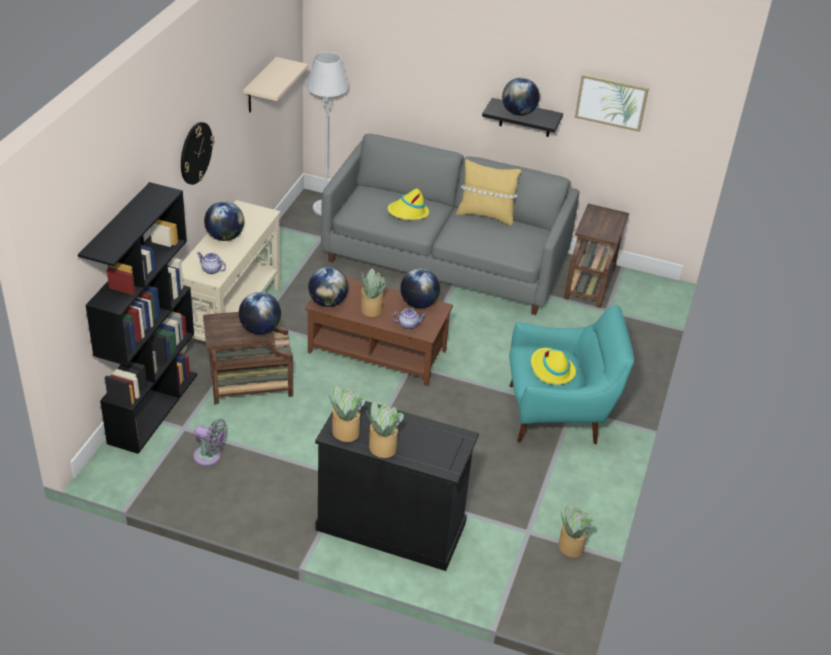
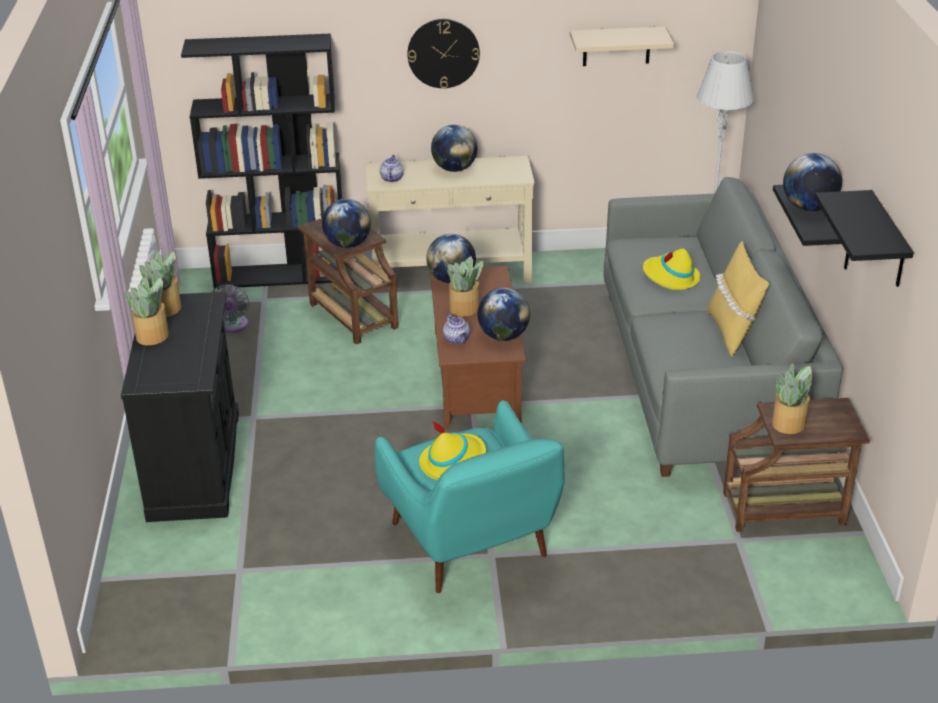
camera: 70 degrees right, 5 degrees down
potted plant [558,504,595,557] -> potted plant moved to [772,363,812,434]
picture [575,73,649,132] -> black shelf [815,190,914,287]

